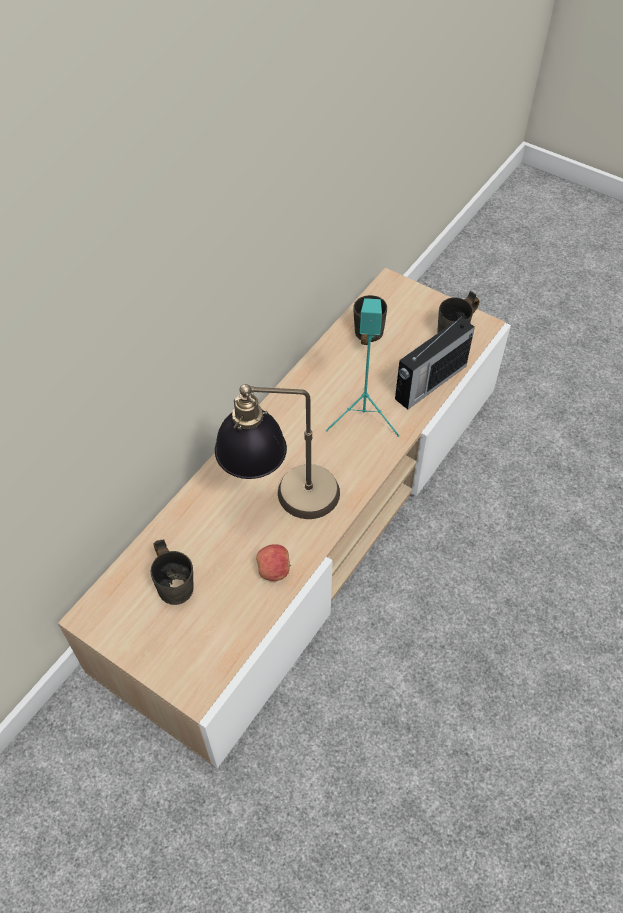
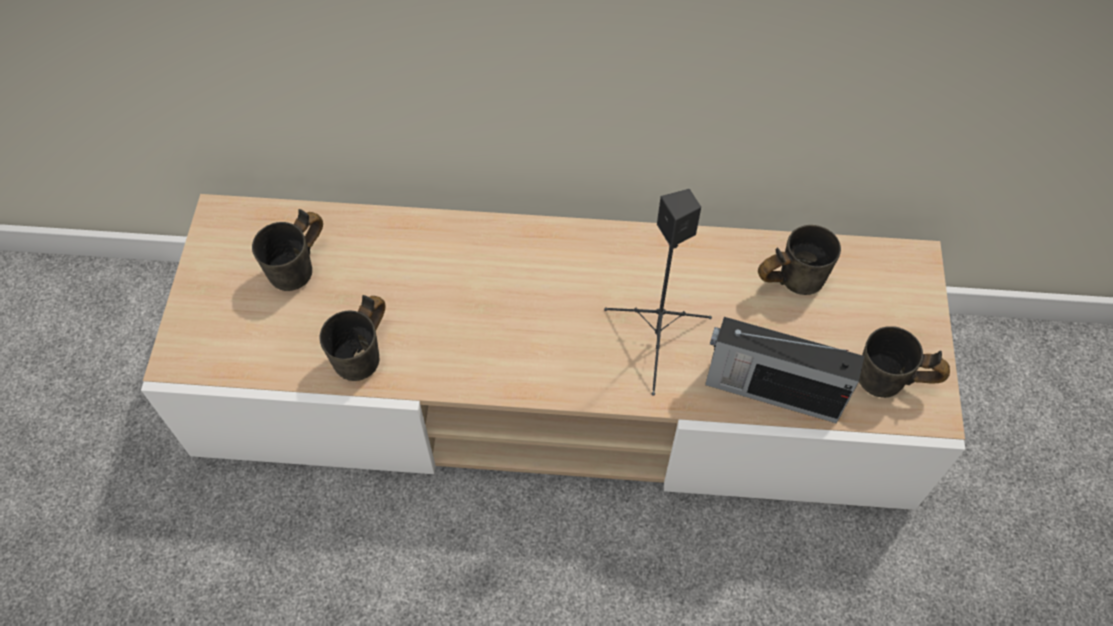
camera: 60 degrees right, 5 degrees up
table lamp [215,384,340,519] -> none
apple [256,544,292,581] -> grey mug [319,295,386,381]
turquoise speaker [326,298,400,437] -> black speaker [604,189,712,396]

